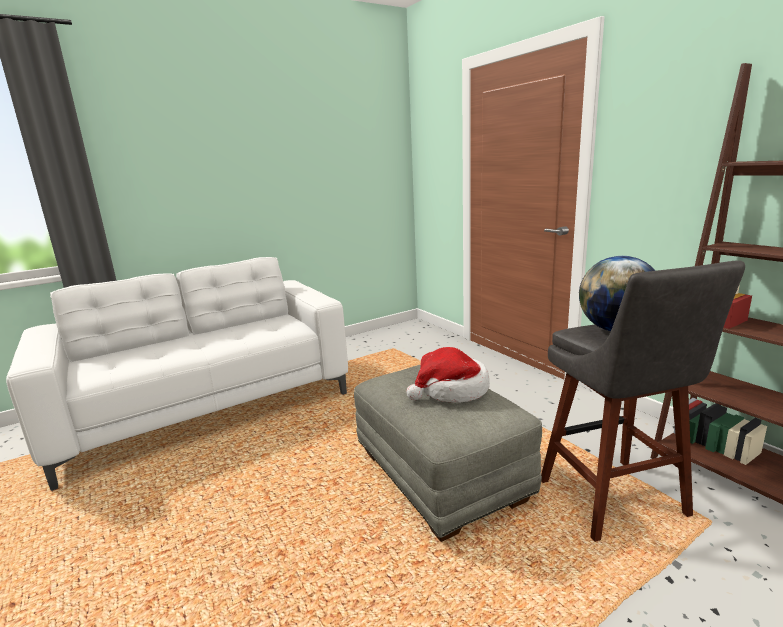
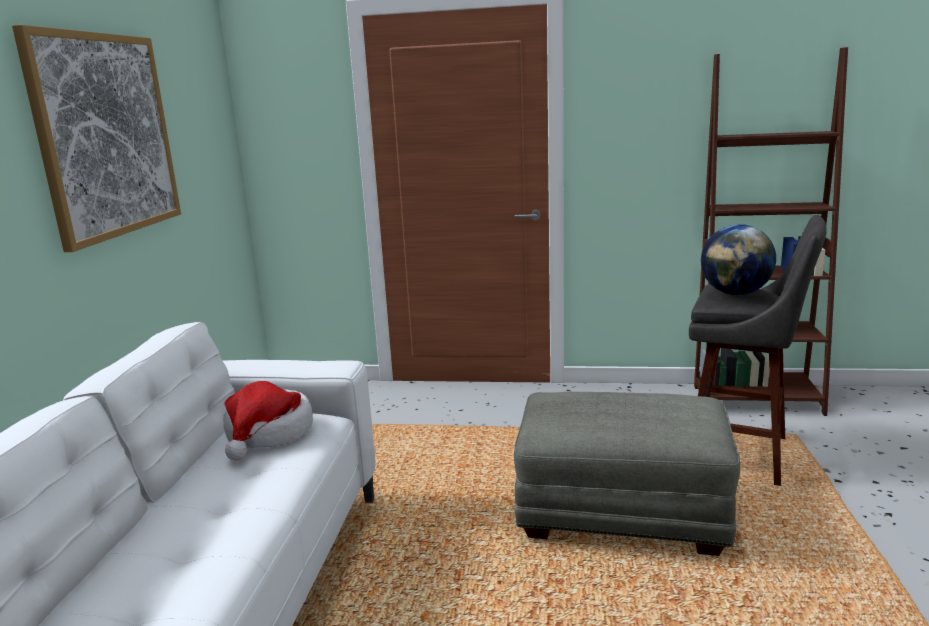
camera: 50 degrees left, 0 degrees up
hat [406,347,490,403] -> hat moved to [223,381,313,461]
none -> picture [12,25,181,252]

